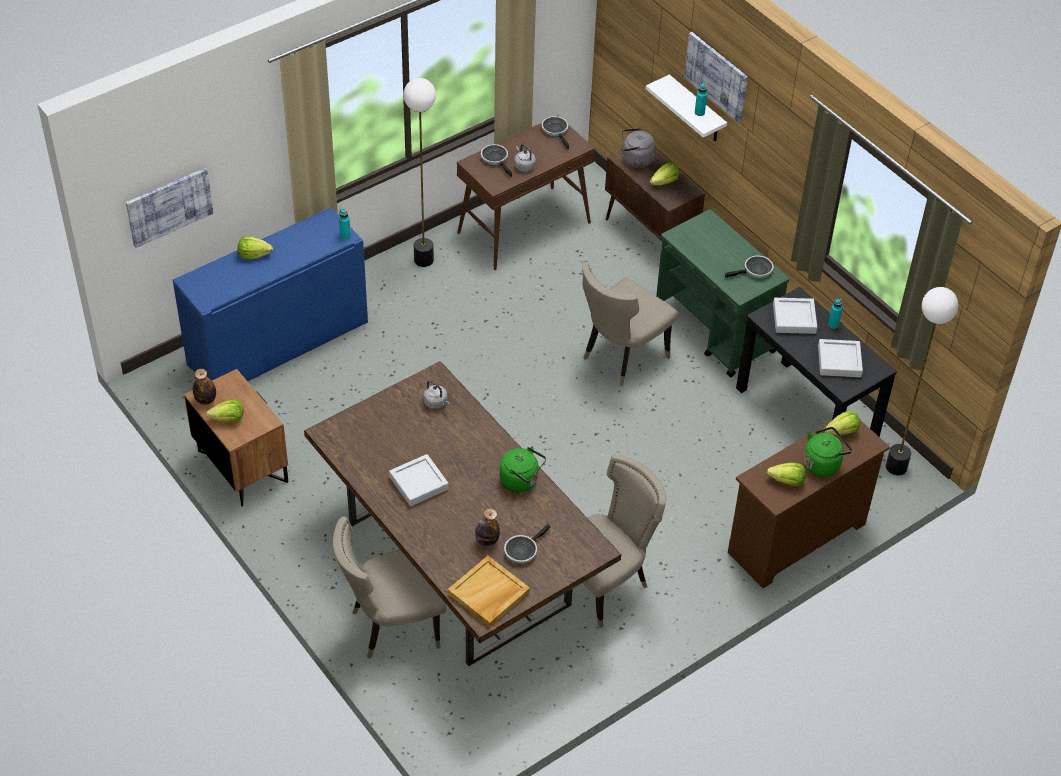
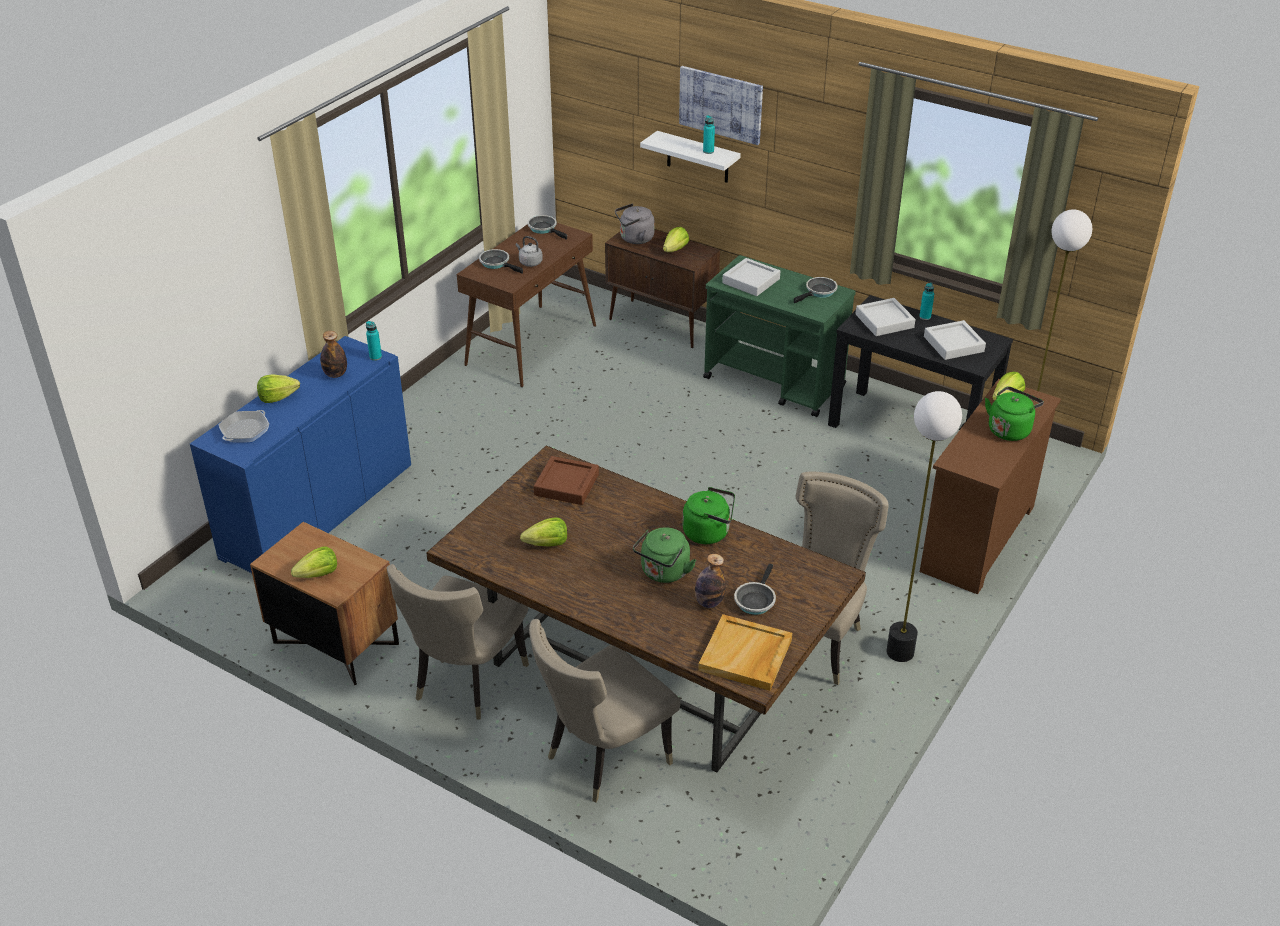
camera: 20 degrees left, 10 degrees down
picture [126,168,214,248] -> none
bottle [193,369,216,405] -> bottle moved to [320,331,347,378]
grey tray [389,454,449,506] -> grey tray moved to [722,258,780,296]
floor lamp [403,78,436,267] -> floor lamp moved to [886,391,962,662]
grey kettle [423,380,449,409] -> brown tray [534,456,599,505]
beige chair [582,262,678,386] -> beige chair moved to [386,564,529,720]
lettuce [767,463,806,486] -> lettuce moved to [520,517,567,547]
none -> frying pan [219,410,269,443]
none -> green kettle [633,527,696,583]

